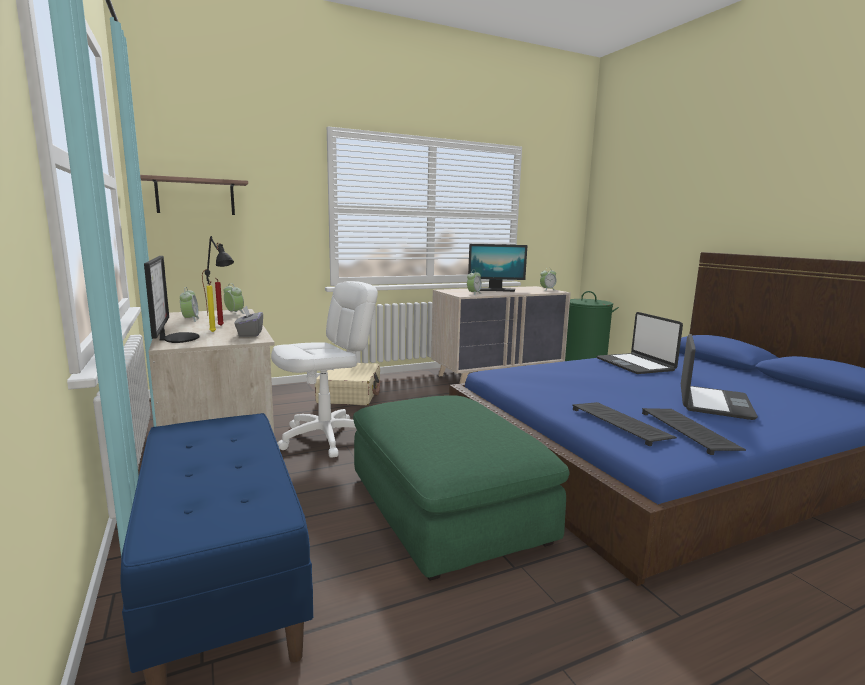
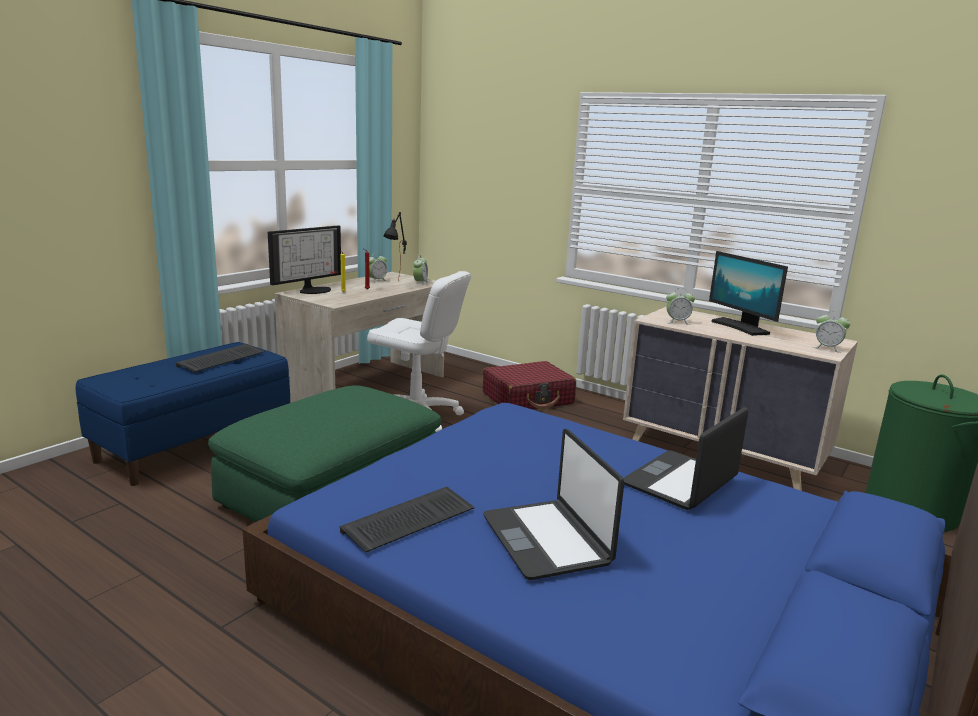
camera: 60 degrees right, 5 degrees up
shelf [140,175,248,215] -> none
grey tissue box [235,306,263,337] -> none
beige suitcase [315,363,380,405] -> red suitcase [483,361,576,410]
keyboard [572,402,677,446] -> keyboard moved to [176,344,265,372]
laptop [681,334,758,420] -> laptop turned 75 degrees clockwise [483,429,624,580]

